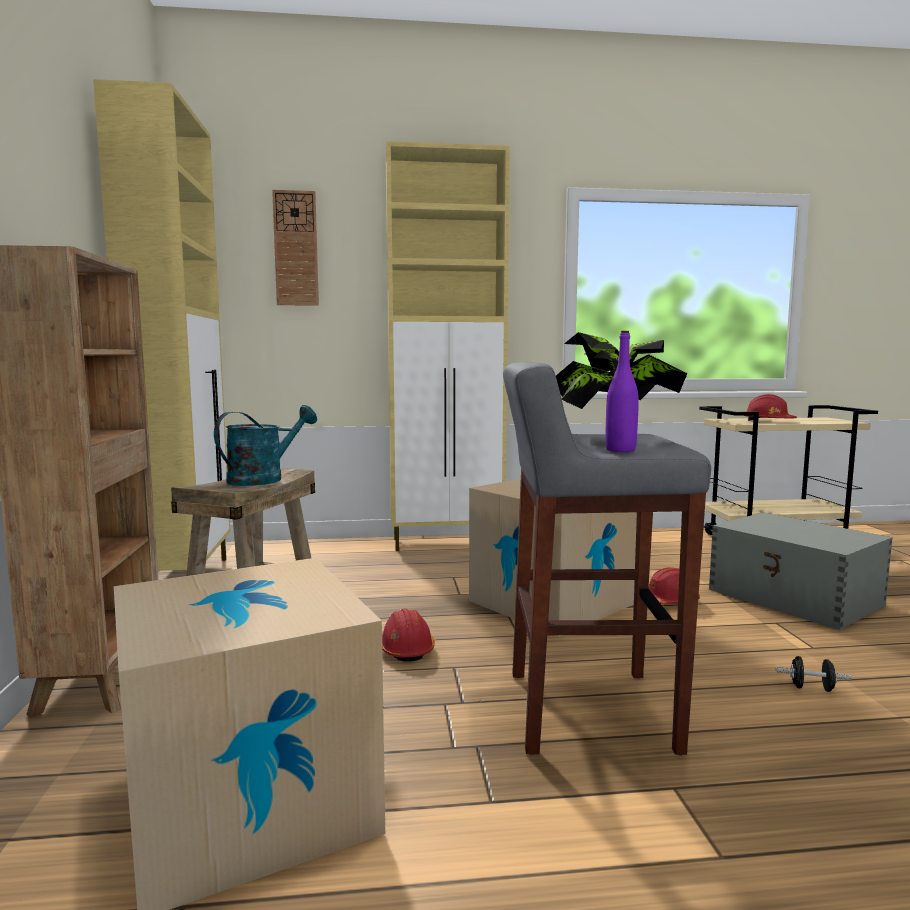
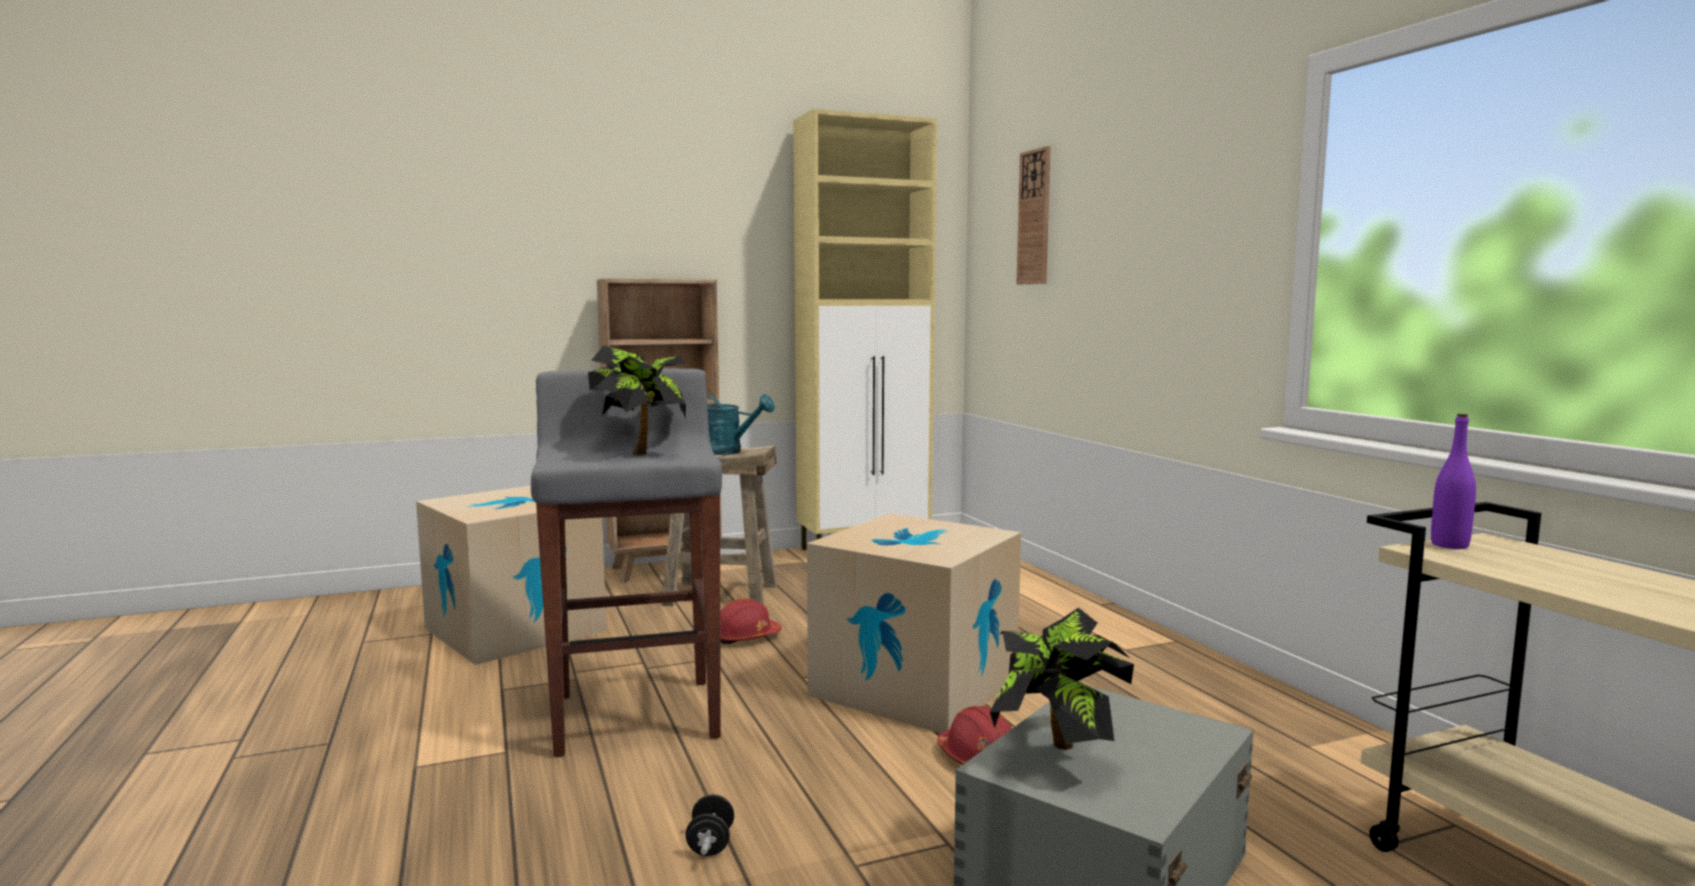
camera: 75 degrees right, 0 degrees up
beige cabinet [386,141,510,551] -> none
purple bottle [606,331,639,452] -> purple bottle moved to [1431,414,1476,549]
red hard hat [744,394,797,421] -> none
none -> potted plant [990,608,1134,750]

